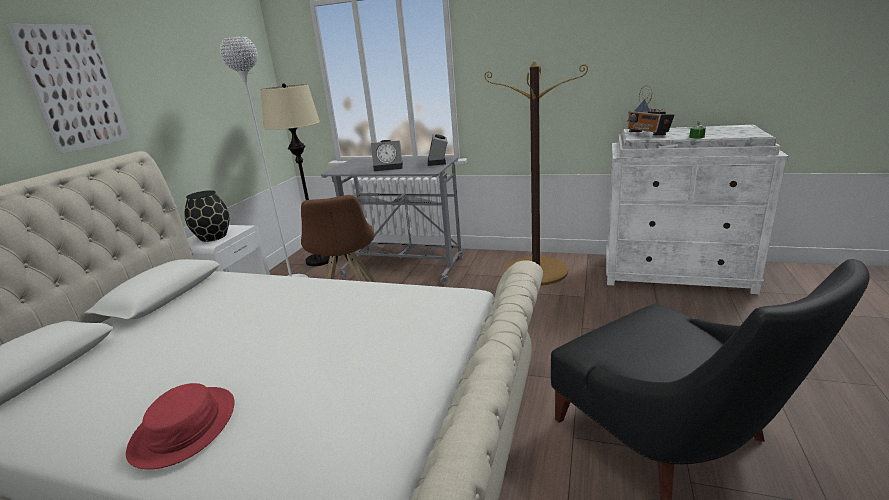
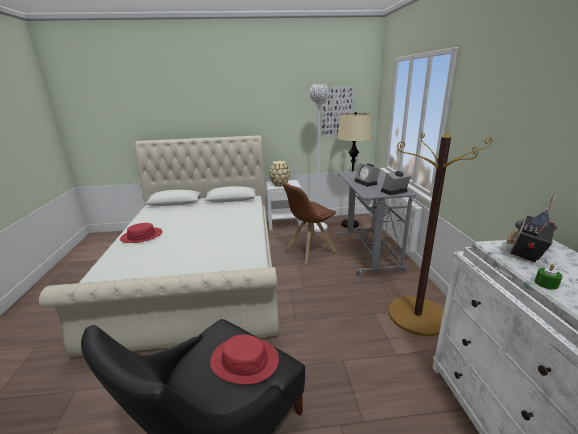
camera: 65 degrees right, 0 degrees up
picture [6,24,130,154] -> picture moved to [321,86,354,137]
black vase [184,190,229,242] -> beige vase [270,161,290,187]
none -> red hat [210,335,279,384]

